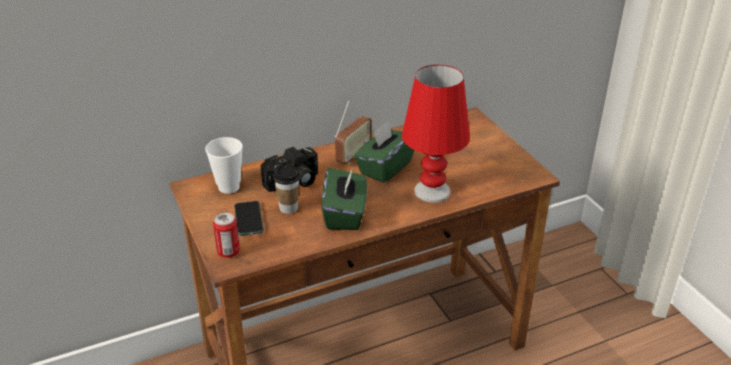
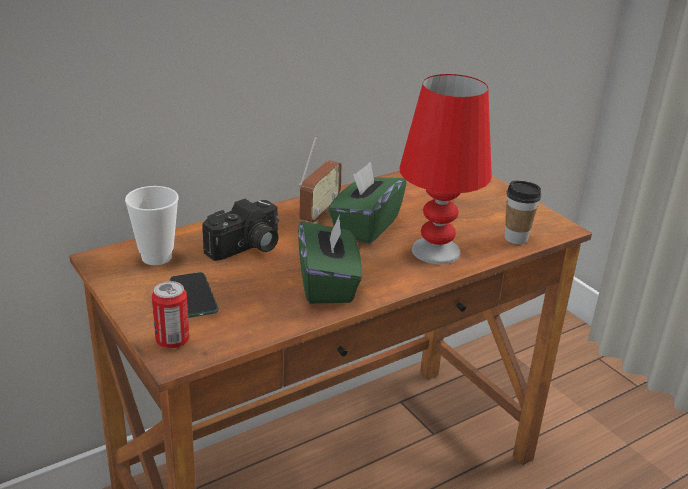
camera: 10 degrees left, 5 degrees down
cup [273,164,300,214] -> cup moved to [505,181,541,244]

